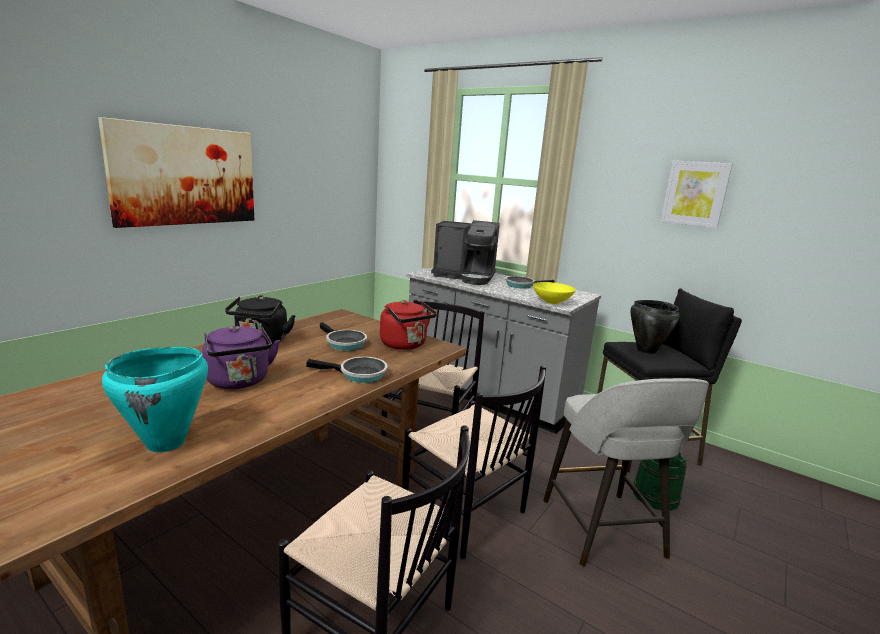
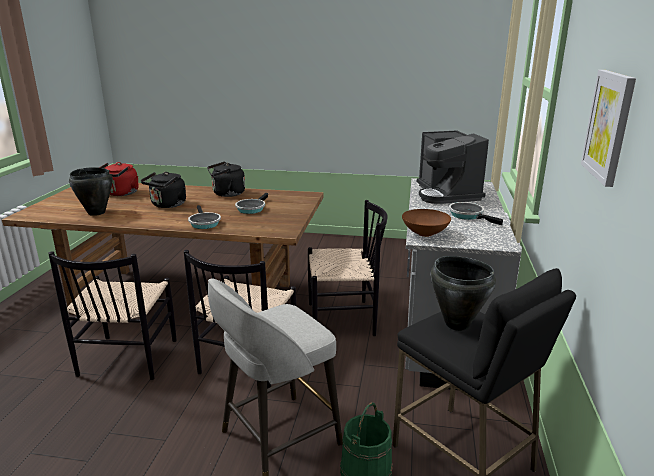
camera: 65 degrees right, 5 degrees up
picture [98,117,254,228] -> none
turquoise cooking pot [102,347,208,452] -> black cooking pot [69,167,113,216]
purple kettle [202,325,280,389] -> black kettle [141,172,186,208]
red kettle [380,300,437,350] -> red kettle moved to [99,162,139,196]
yellow bowl [533,282,576,304] -> brown bowl [402,209,451,237]

